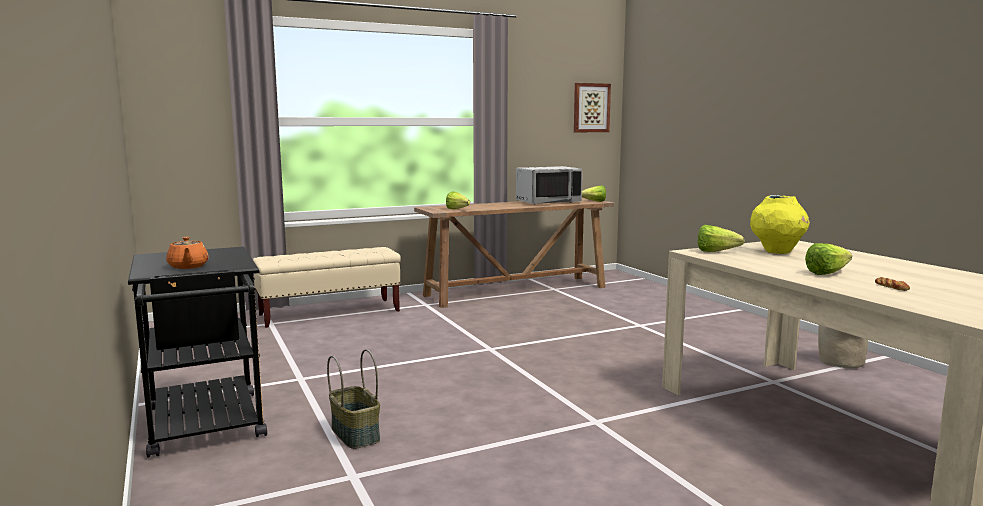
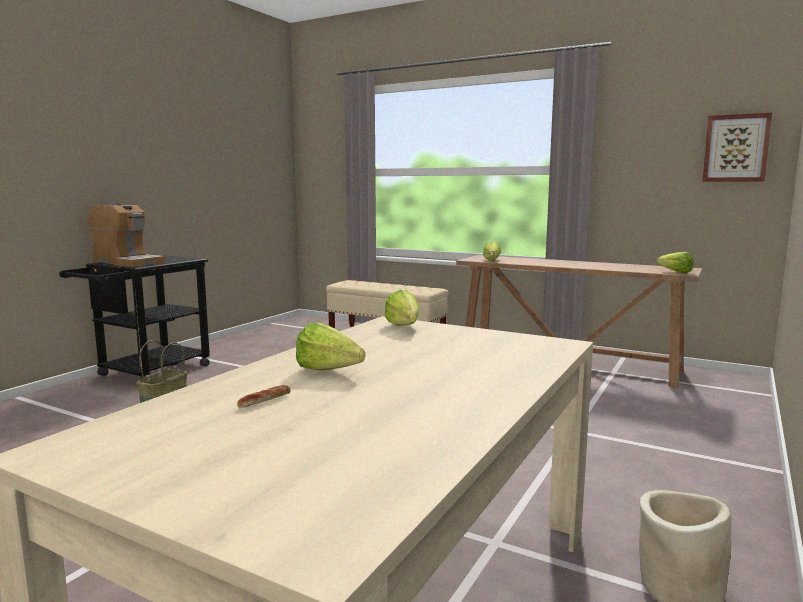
camera: 55 degrees right, 0 degrees up
orange teapot [166,237,209,269] -> coffee machine [88,203,165,267]
grey microwave [516,166,582,205] -> none
yellow vase [750,195,810,254] -> none

